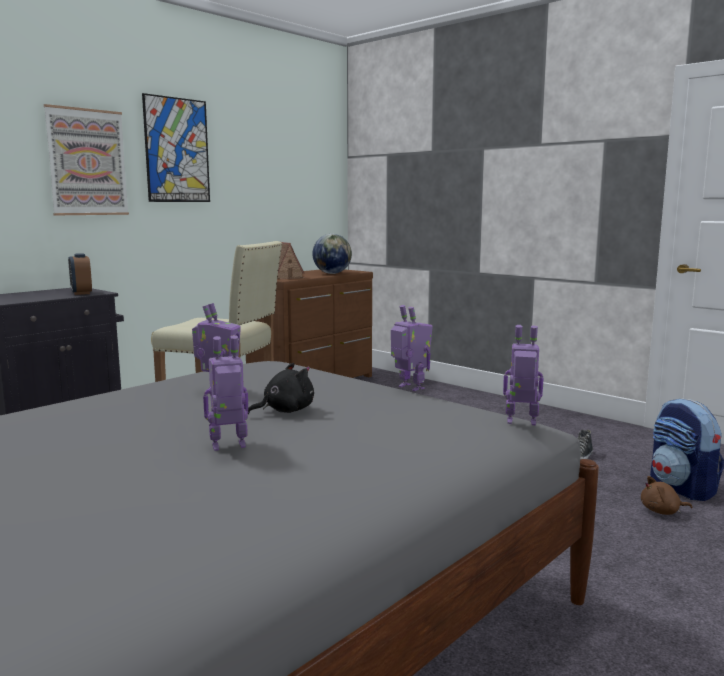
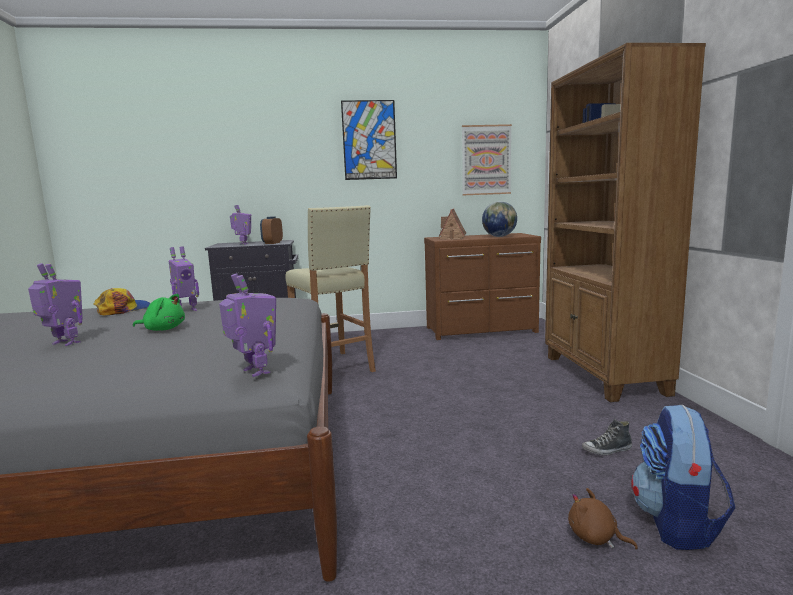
camera: 40 degrees right, 0 degrees up
picture [44,104,129,215] -> picture moved to [462,124,512,196]
black plush toy [248,363,314,414] -> green plush toy [133,294,185,331]
toy robot [391,305,433,391] -> toy robot moved to [230,205,251,245]
none -> cap [94,288,151,315]
none -> brown bookcase [545,43,706,402]

